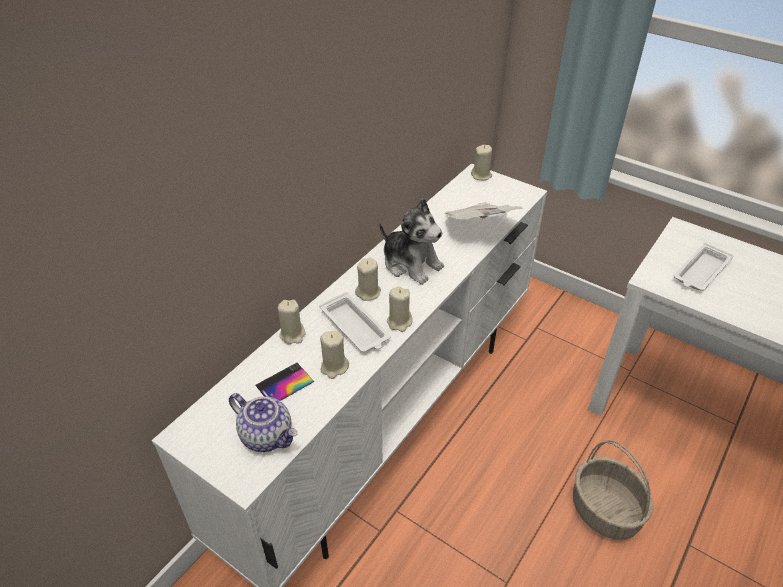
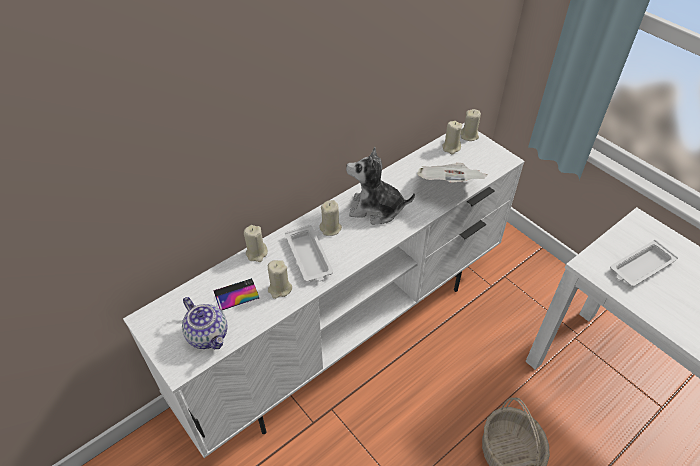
camera: 15 degrees right, 5 degrees up
plush toy [379,199,444,285] -> plush toy turned 135 degrees clockwise [346,147,415,225]
beige candle [387,286,413,332] -> beige candle moved to [442,121,462,154]

